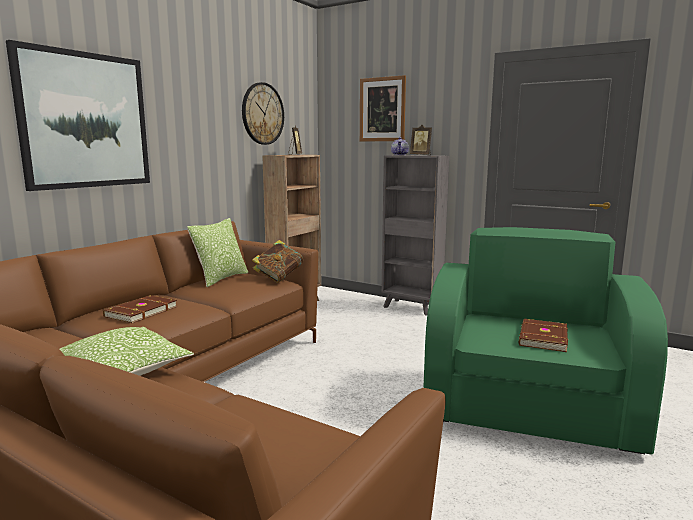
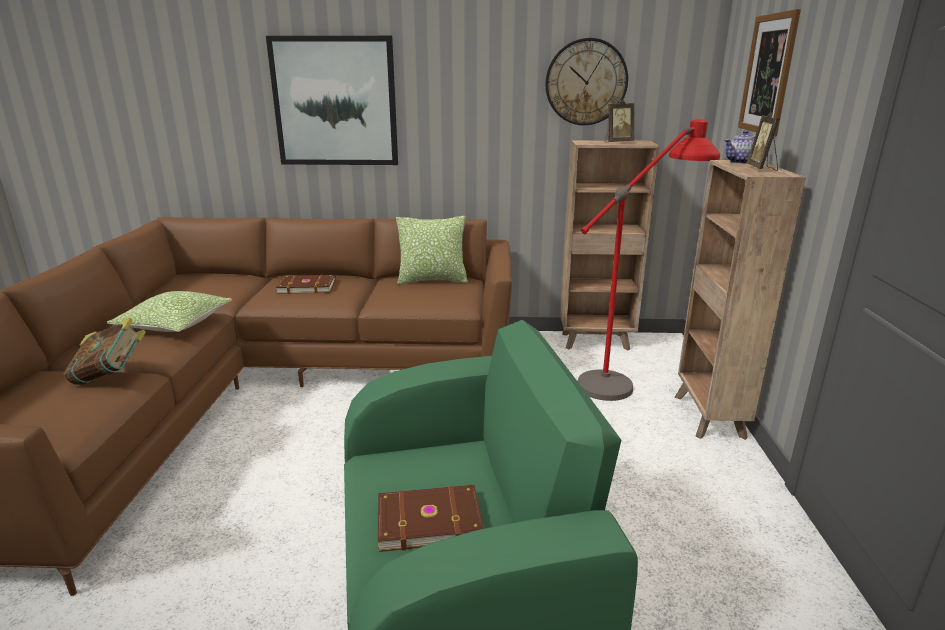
camera: 60 degrees right, 10 degrees up
book [252,240,303,283] -> book moved to [64,318,146,385]
grey bookcase [381,155,449,316] -> brown bookcase [675,160,806,440]
none -> red floor lamp [578,119,720,401]

